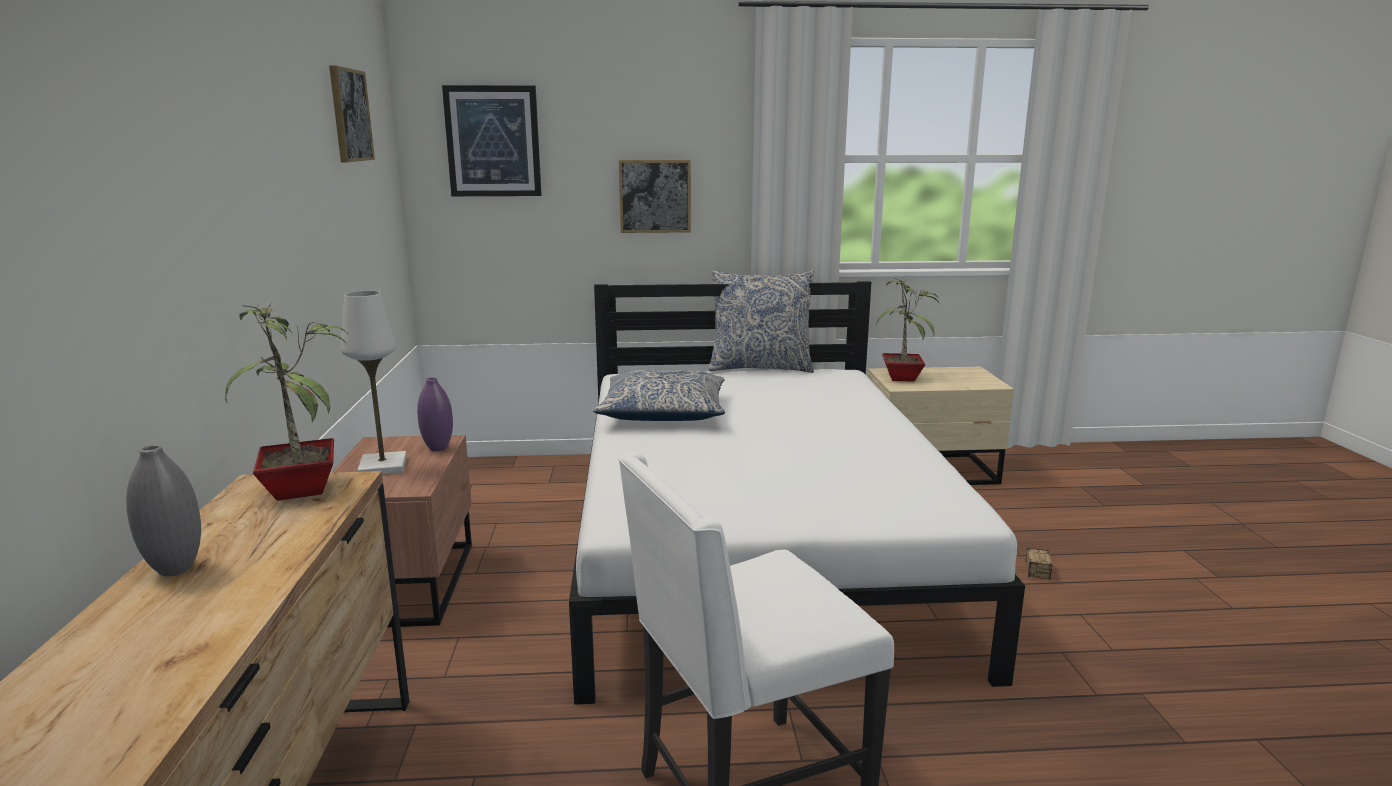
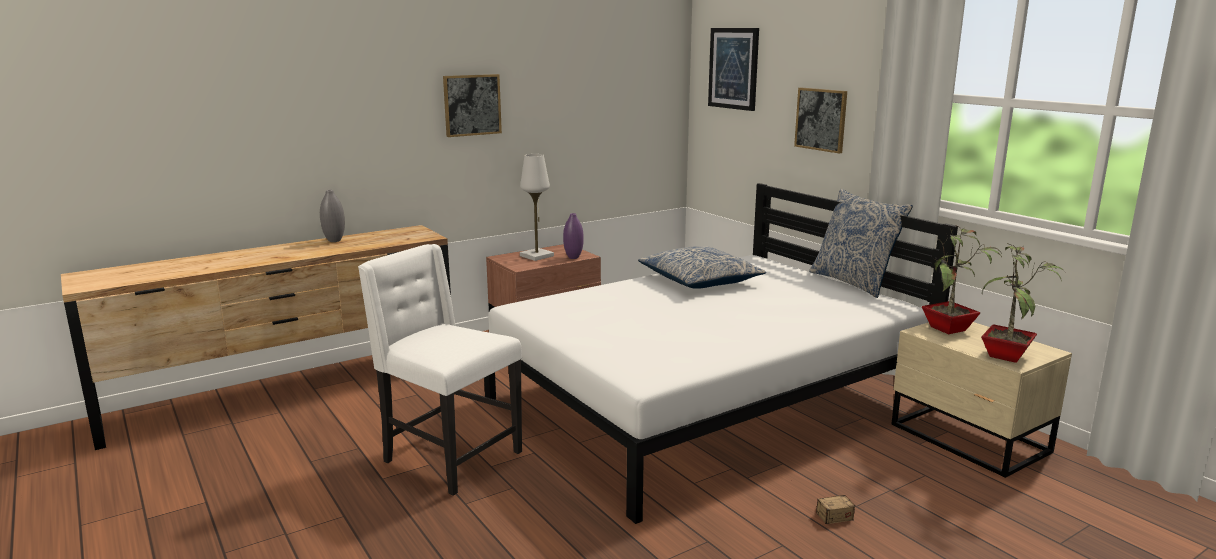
camera: 60 degrees right, 0 degrees up
potted plant [225,303,349,501] -> potted plant moved to [981,243,1065,363]
picture [329,65,375,162] -> picture moved to [443,74,502,137]

